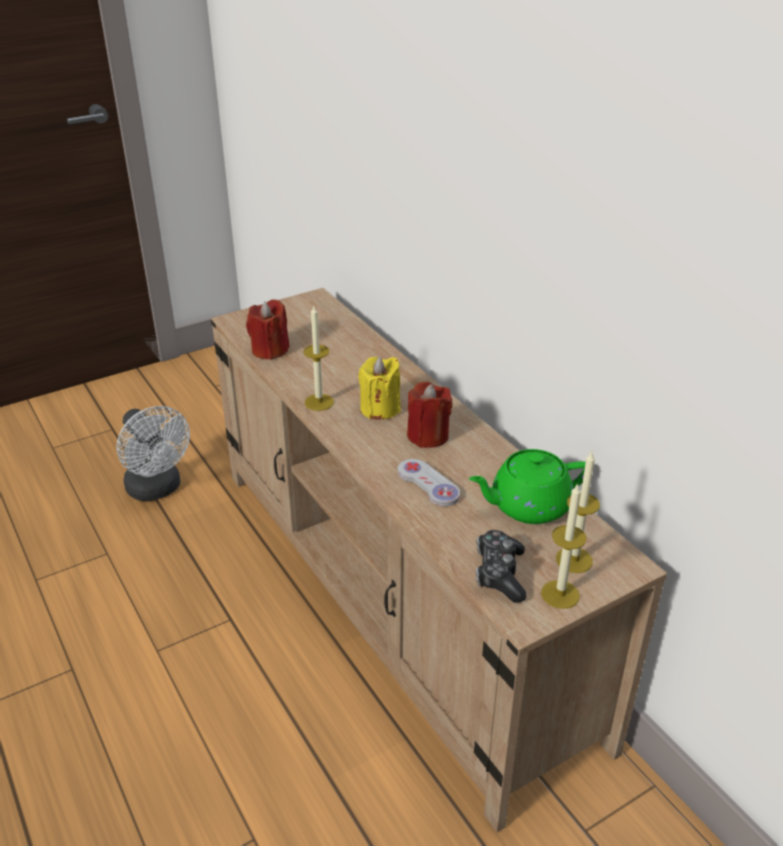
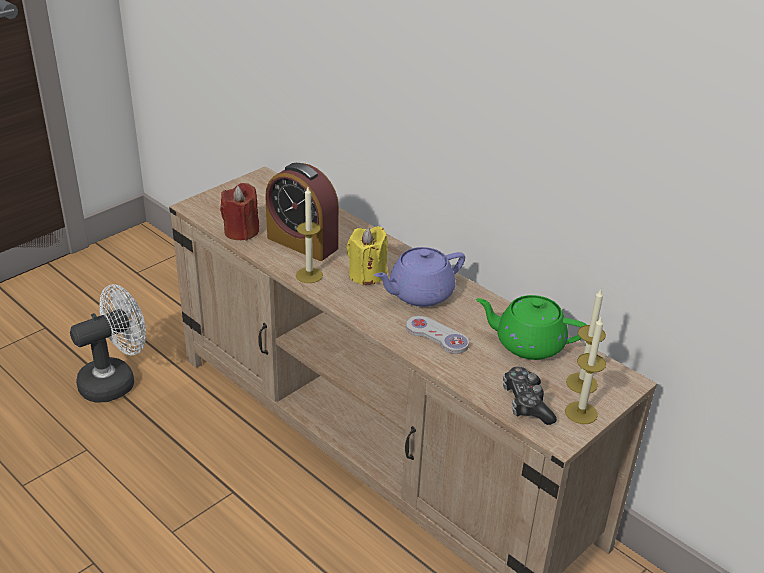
camera: 15 degrees left, 0 degrees up
white fan [117,406,190,501] -> white fan turned 75 degrees counterclockwise [70,284,146,402]
red candle [407,382,452,448] -> purple teapot [374,247,465,307]
green teapot [469,449,586,524] -> green teapot turned 45 degrees clockwise [476,295,586,360]
none -> alarm clock [265,163,339,261]

